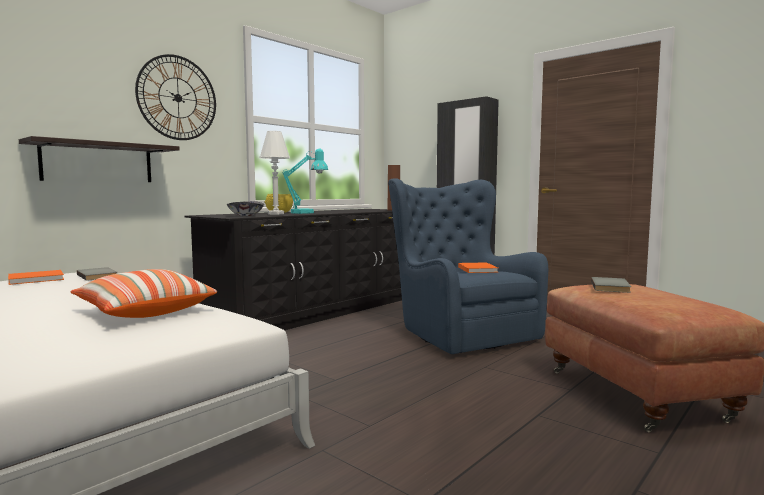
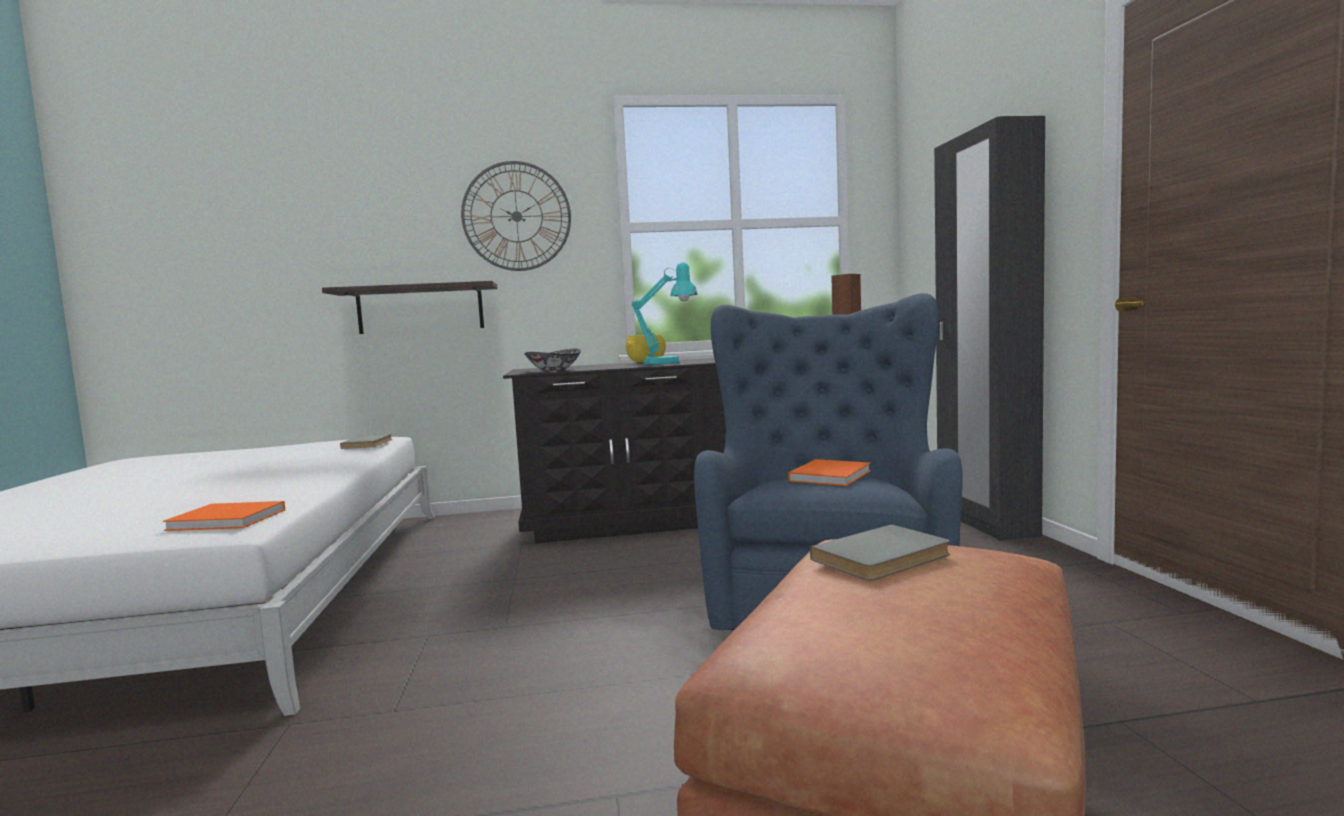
camera: 40 degrees right, 0 degrees up
orange book [8,270,64,285] -> orange book moved to [163,501,285,531]
pillow [70,269,217,318] -> none
white table lamp [259,131,290,215] -> none

